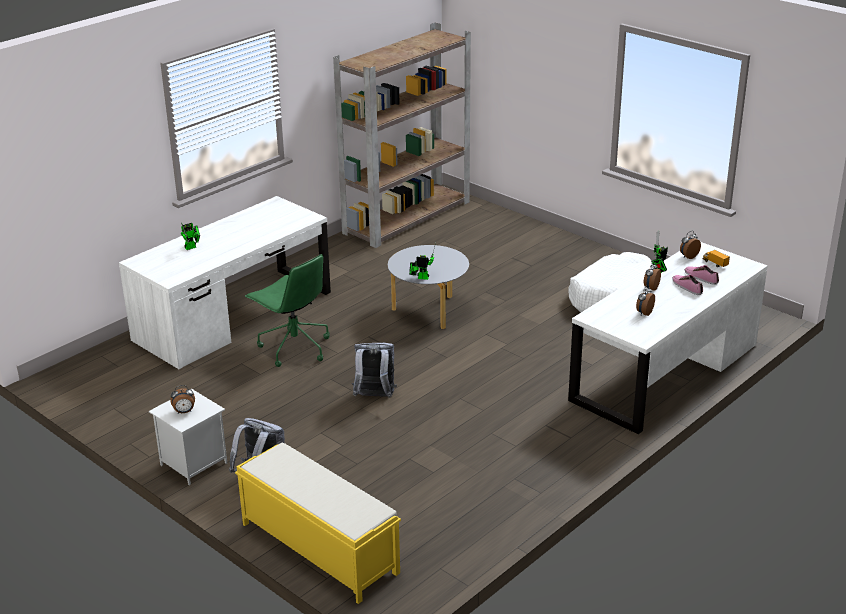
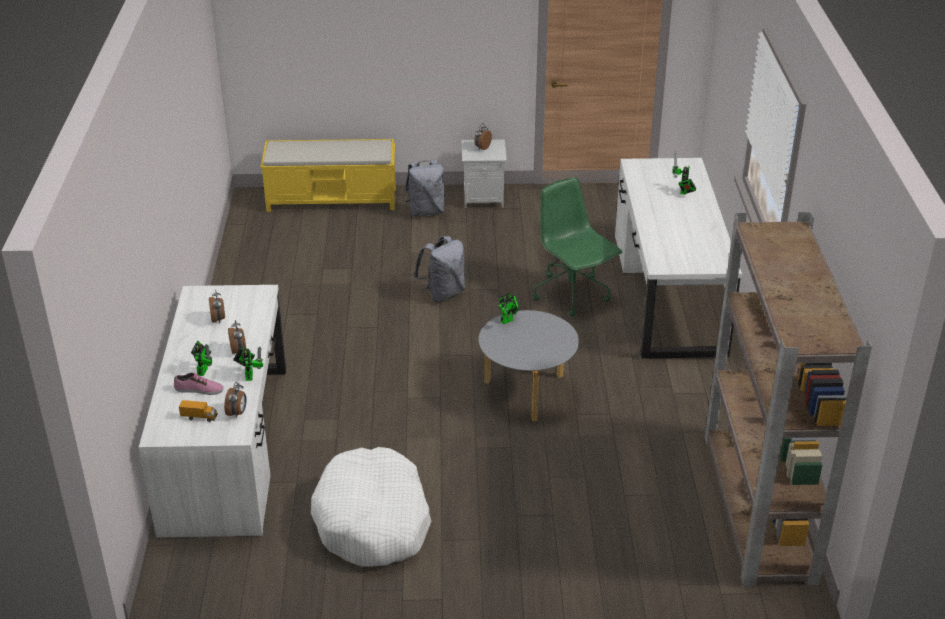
camera: 135 degrees right, 5 degrees up
green office chair [245,254,329,367] -> green office chair turned 60 degrees clockwise [533,178,622,316]
shoe [672,275,703,295] -> toy robot [191,341,212,376]

